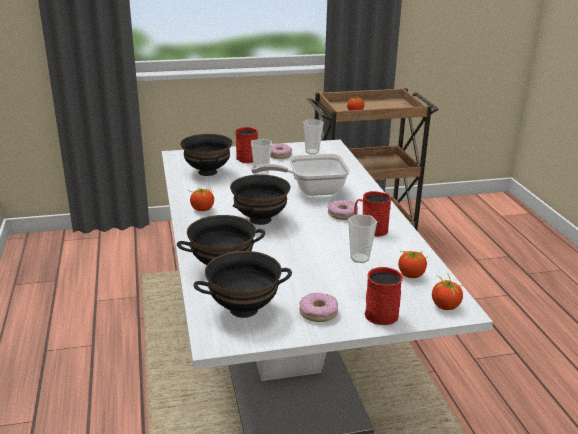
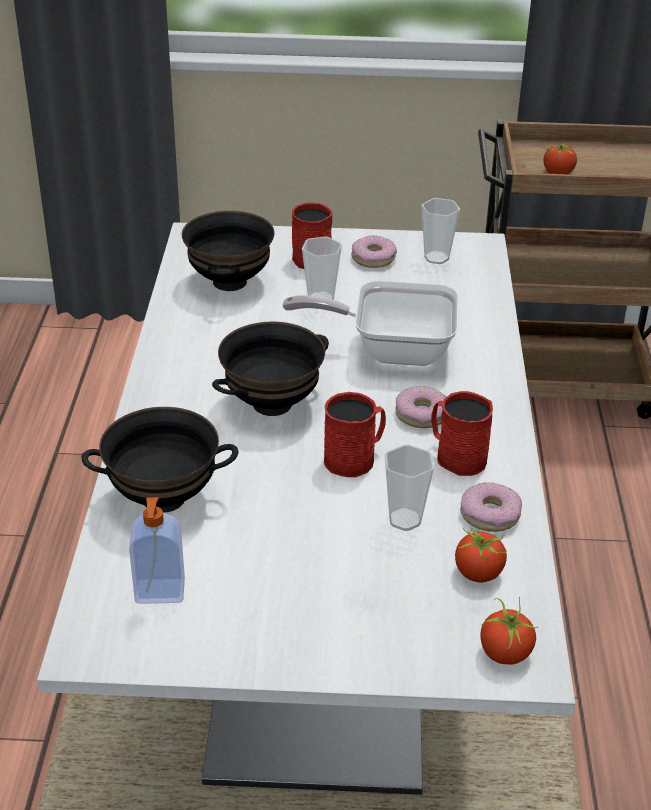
camera: 15 degrees right, 10 degrees up
tomato [188,188,214,211] -> none
black bowl [194,251,292,318] -> soap dispenser [129,497,185,604]
donut [299,293,338,322] -> donut moved to [460,482,522,532]
red mug [365,267,403,325] -> red mug moved to [324,392,386,477]

